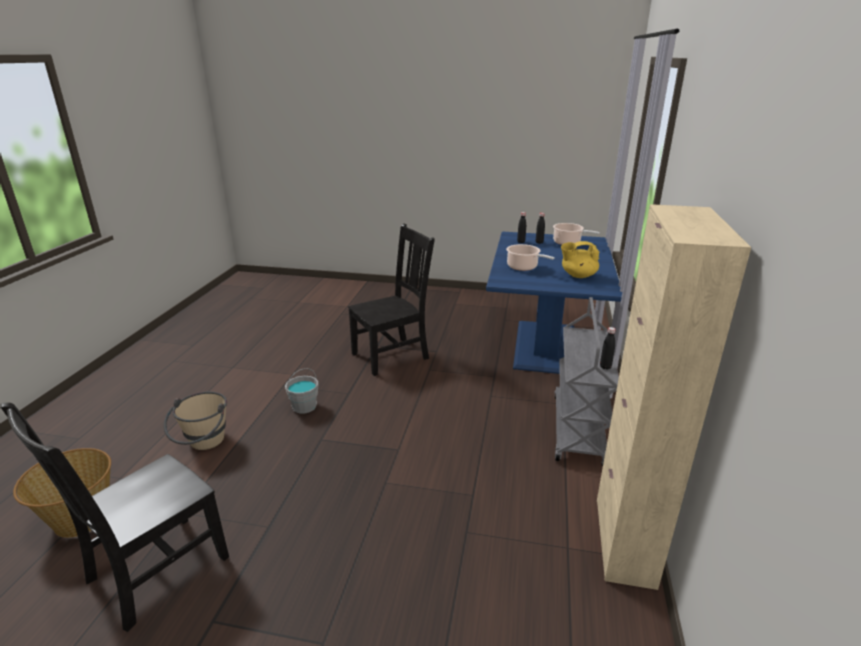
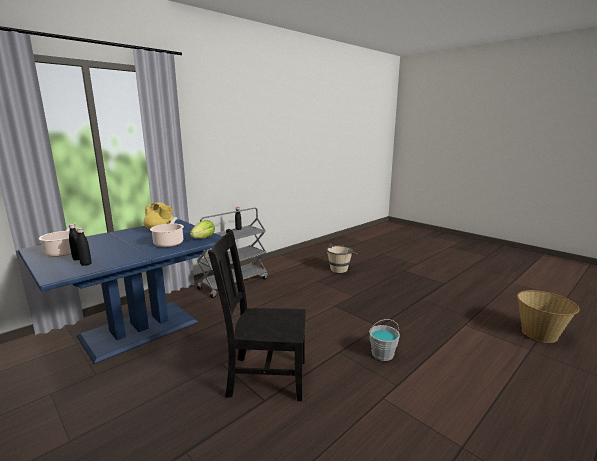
camera: 145 degrees left, 10 degrees down
black chair [1,403,229,632] -> none
beige bucket [164,392,227,450] -> beige bucket moved to [326,243,358,273]
beige cabinet [597,204,751,590] -> none
none -> lettuce [190,220,215,239]

